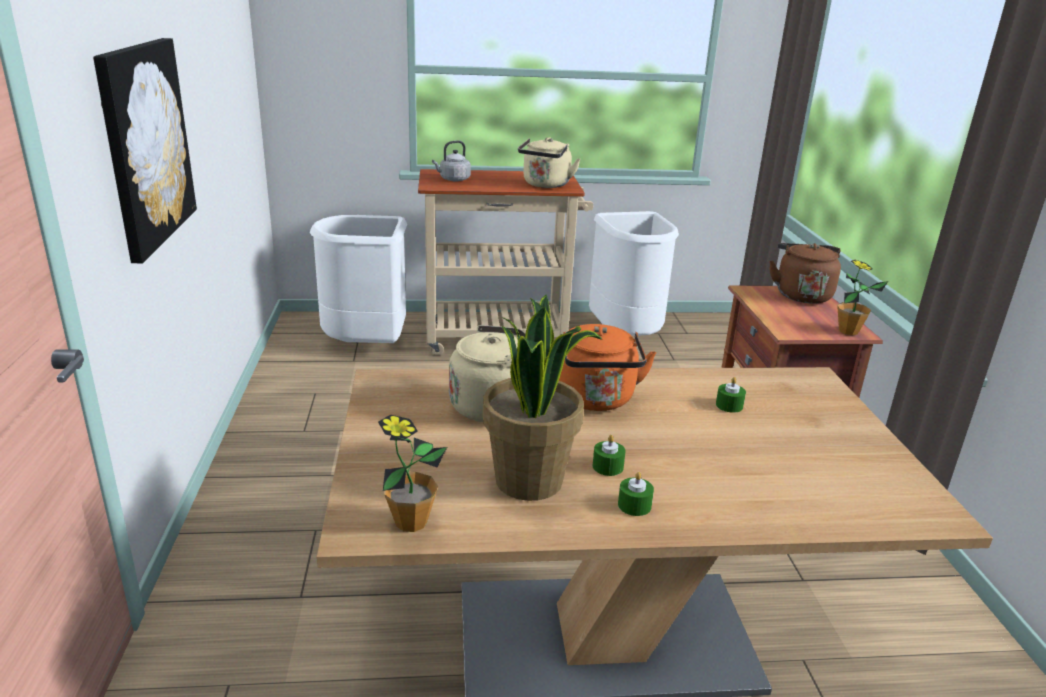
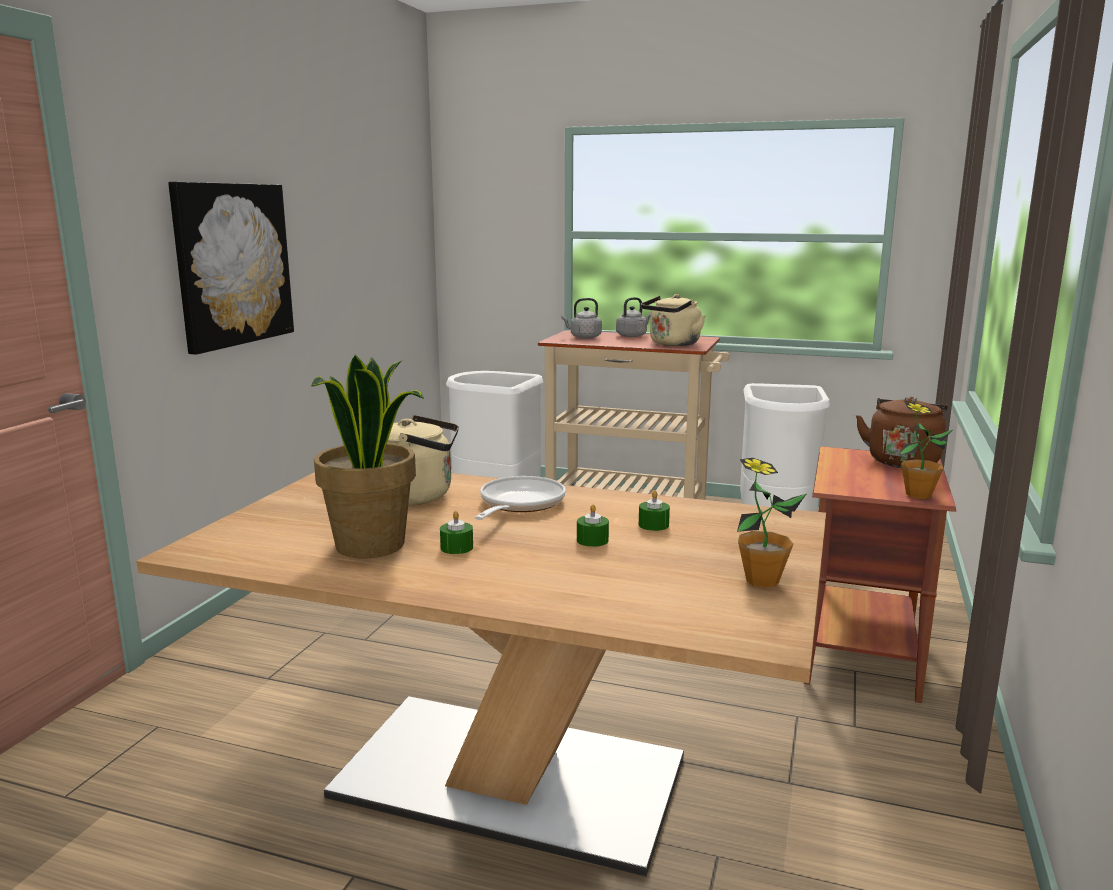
camera: 25 degrees right, 10 degrees down
potted plant [378,415,447,532] -> potted plant moved to [737,458,806,588]
orange kettle [559,324,656,411] -> frying pan [475,476,566,520]
green candle [618,472,654,516] -> green candle moved to [577,504,609,547]
none -> grey kettle [616,297,651,337]

